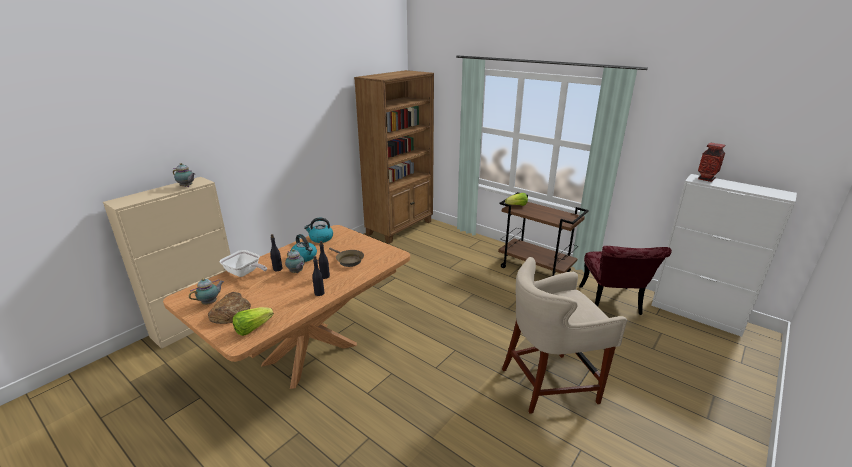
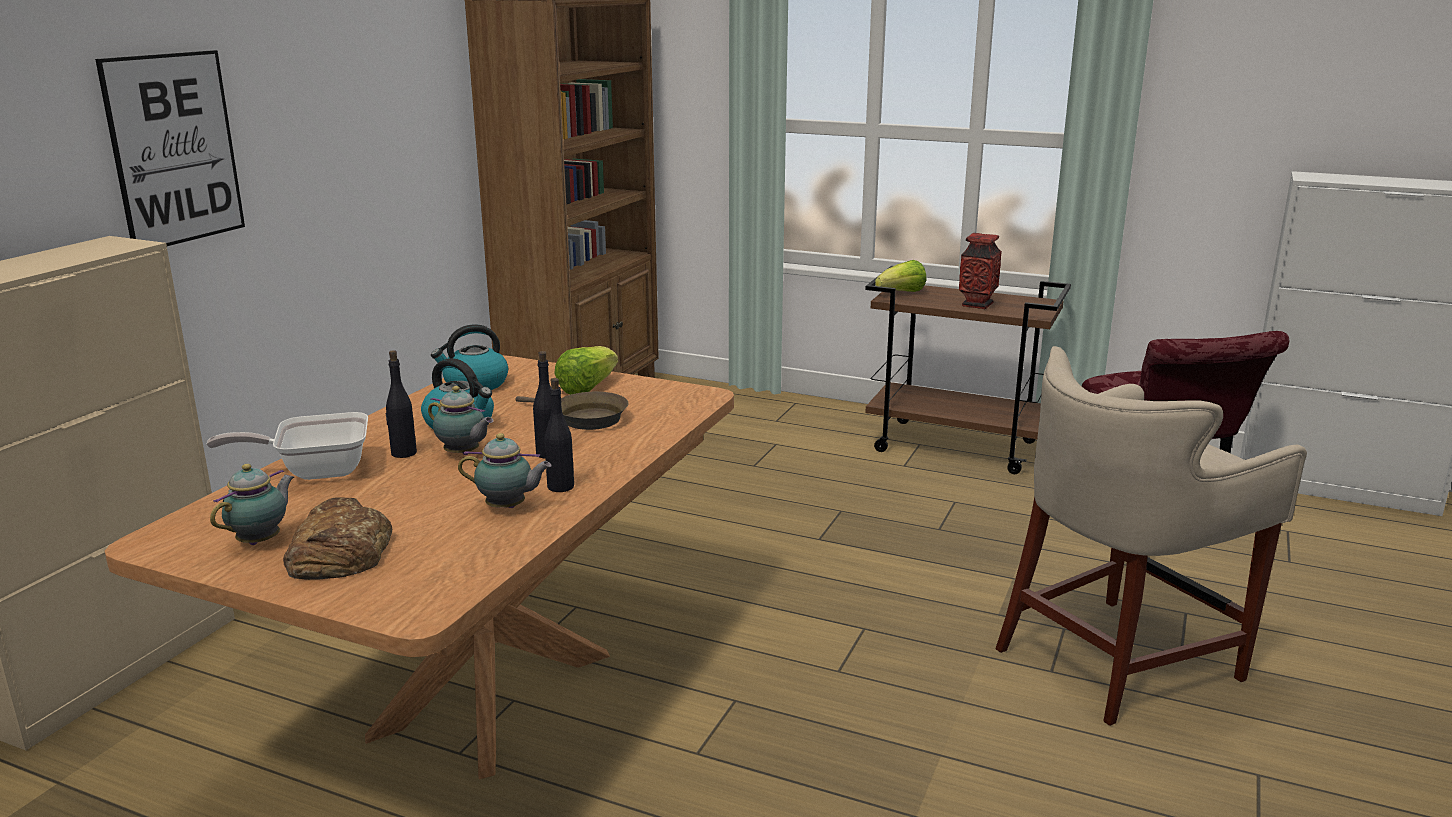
camera: 15 degrees left, 5 degrees down
teapot [173,163,195,187] -> teapot moved to [458,433,552,508]
frying pan [220,250,267,277] -> frying pan turned 150 degrees clockwise [207,412,368,480]
lettuce [233,307,274,336] -> lettuce moved to [554,346,618,395]
vase [698,142,726,182] -> vase moved to [959,233,1002,309]
none -> picture [95,50,245,246]

